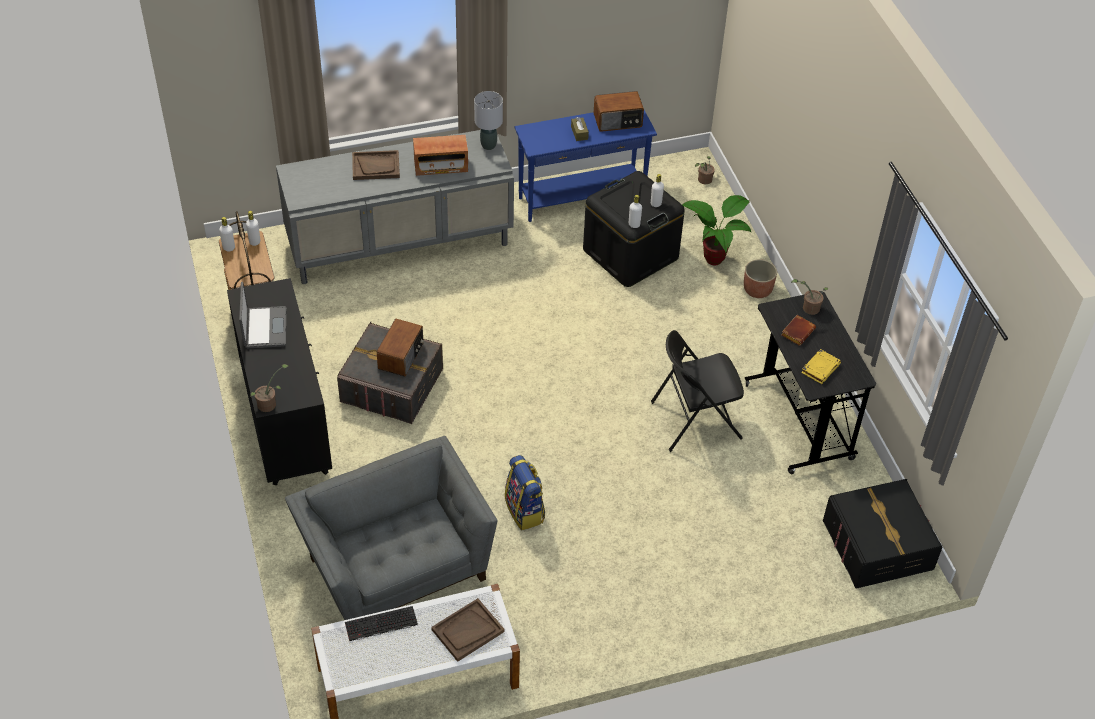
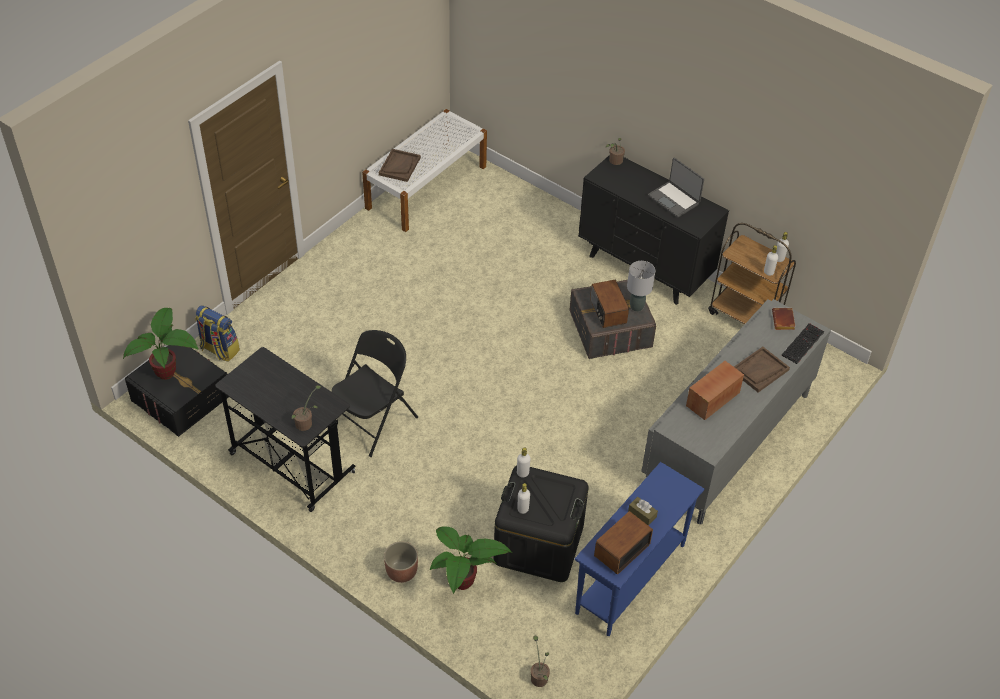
camera: 145 degrees right, 0 degrees up
grey armchair [285,436,497,620] -> none
keyboard [345,606,418,642] -> keyboard moved to [781,323,824,364]
grey table lamp [474,91,503,150] -> grey table lamp moved to [627,261,655,312]
backpack [505,455,545,530] -> backpack moved to [195,305,240,362]
brown book [781,315,816,346] -> brown book moved to [772,308,796,330]
yellow book [801,349,841,384] -> none
none -> potted plant [123,308,199,380]

